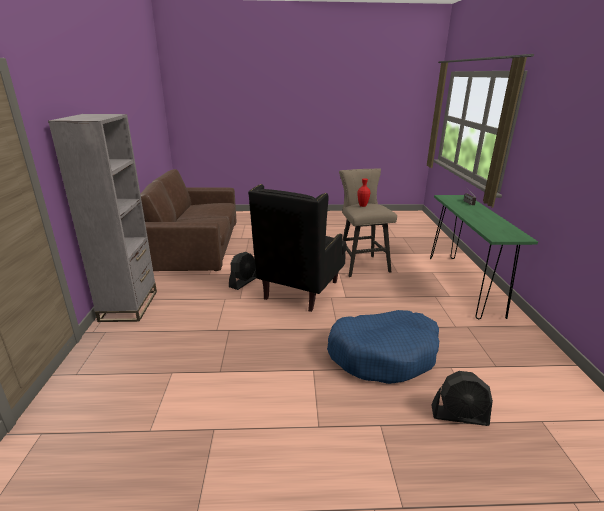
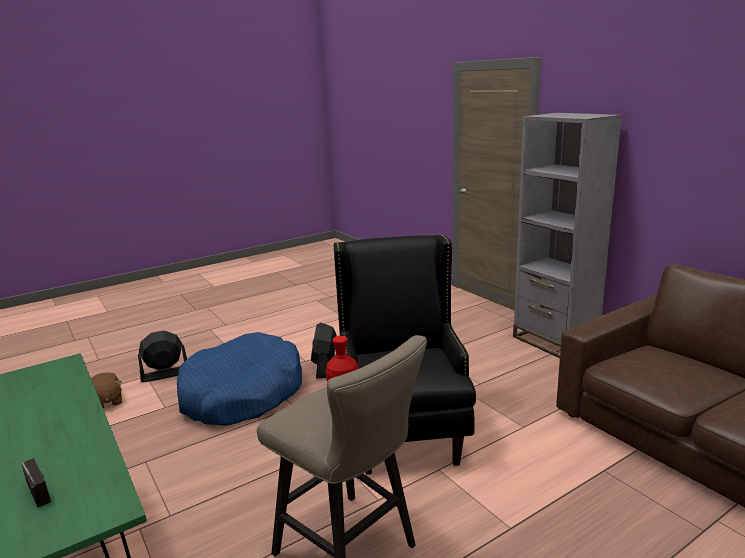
camera: 150 degrees right, 5 degrees down
black fan [229,252,256,290] -> black fan moved to [311,322,337,378]
none -> brown plush toy [91,373,122,408]

